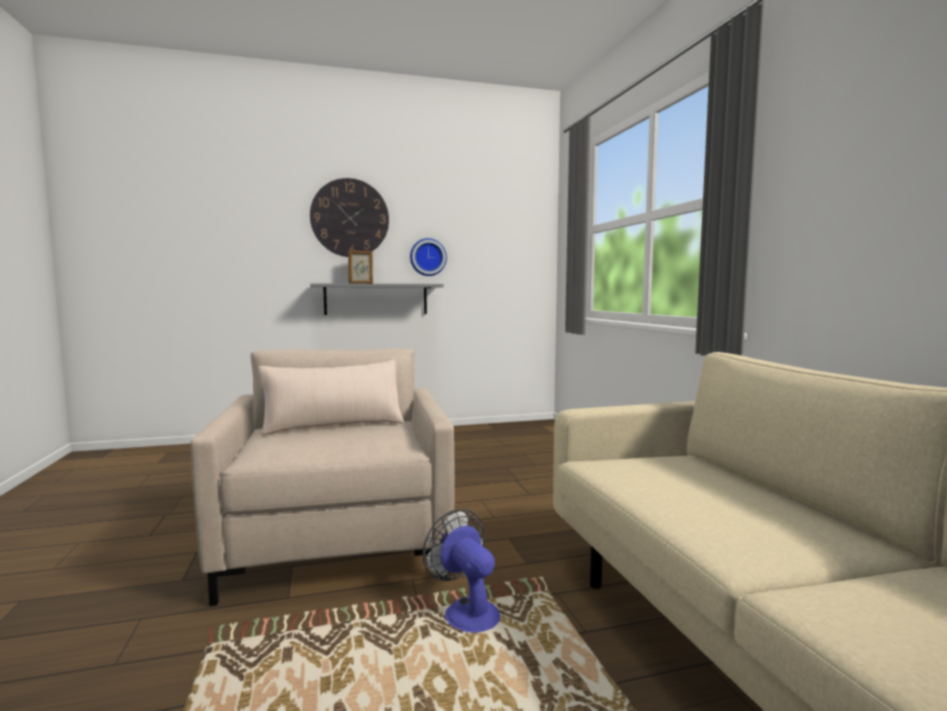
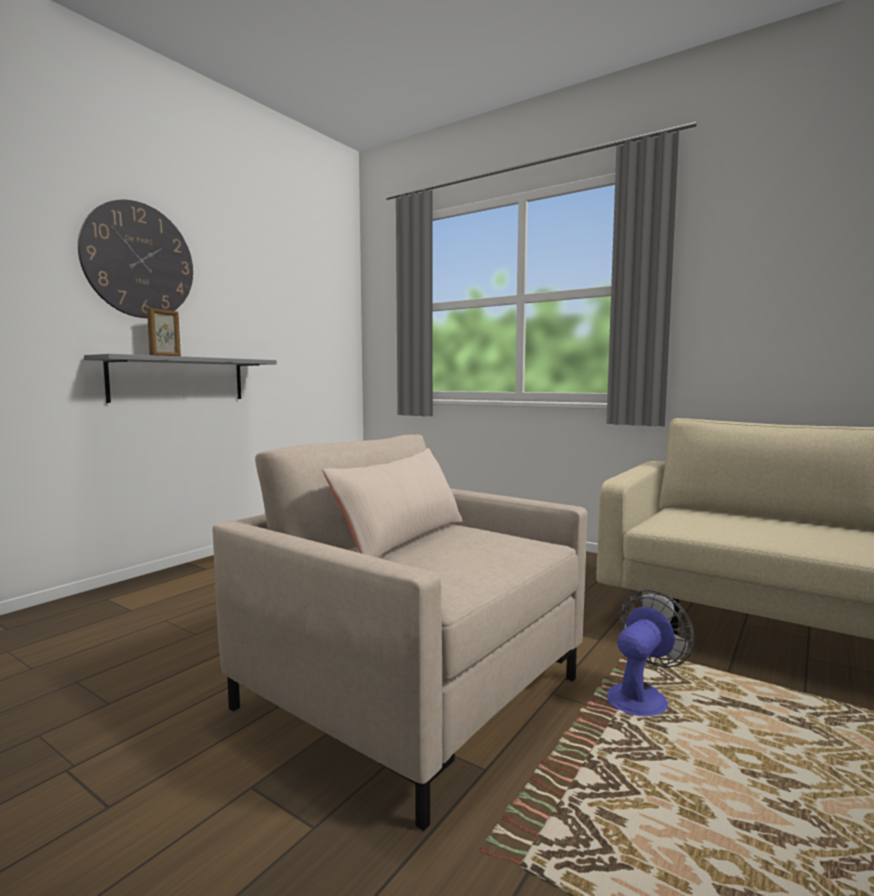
camera: 40 degrees left, 0 degrees up
wall clock [410,238,447,276] -> none
fan [423,509,500,633] -> fan turned 120 degrees clockwise [607,590,695,716]

